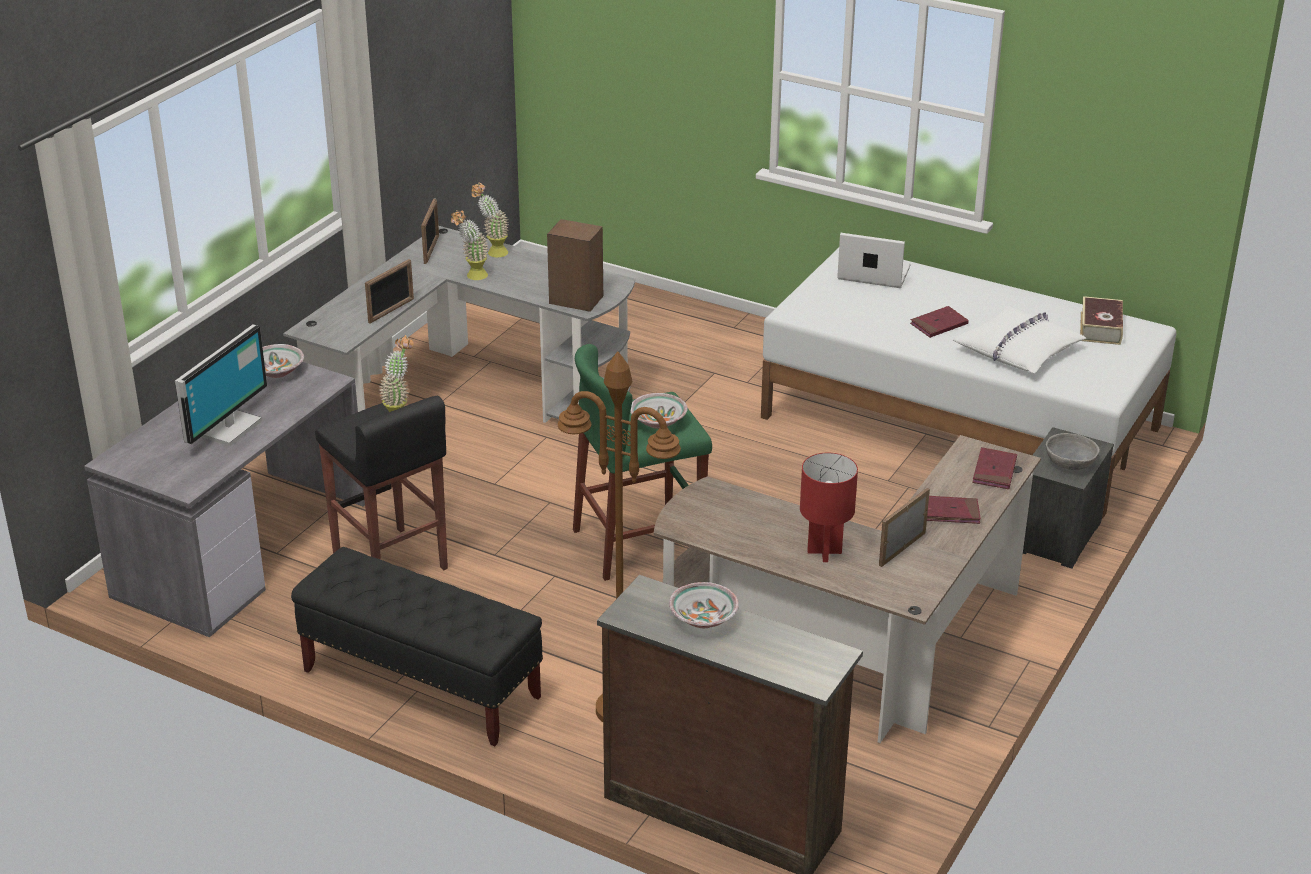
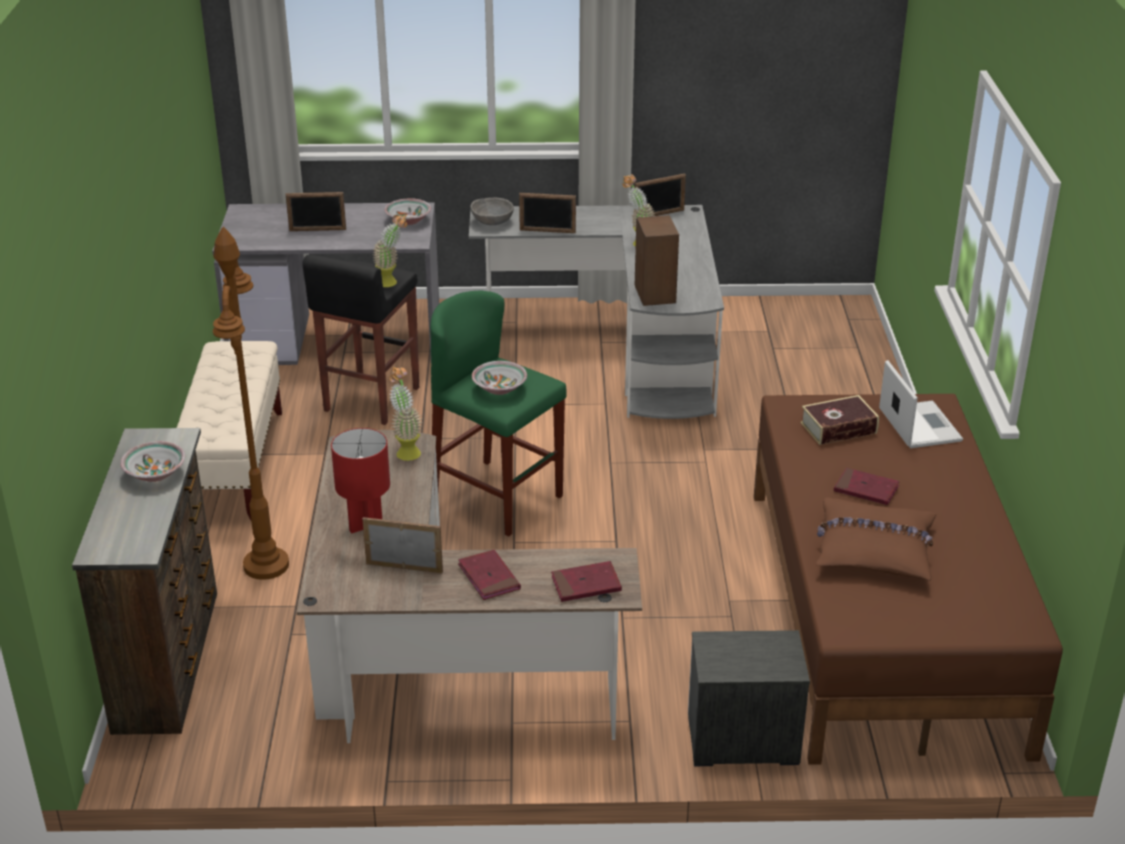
camera: 60 degrees right, 0 degrees up
monitor [175,324,267,446] -> picture frame [286,192,346,231]
black bench [291,547,543,746] -> beige bench [177,341,282,520]
potted plant [471,183,509,257] -> potted plant moved to [389,367,422,461]
white bed [761,248,1176,518] -> brown bed [754,394,1063,765]
white pillow [953,306,1086,373] -> brown pillow [816,497,936,581]
grey bowl [1046,433,1100,470] -> grey bowl moved to [470,198,514,225]
book [1080,296,1123,345] -> book moved to [800,395,879,445]

